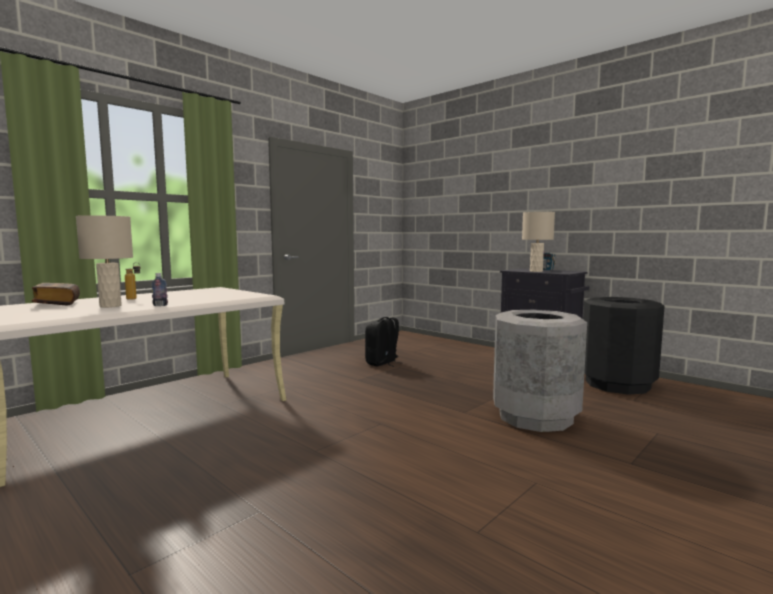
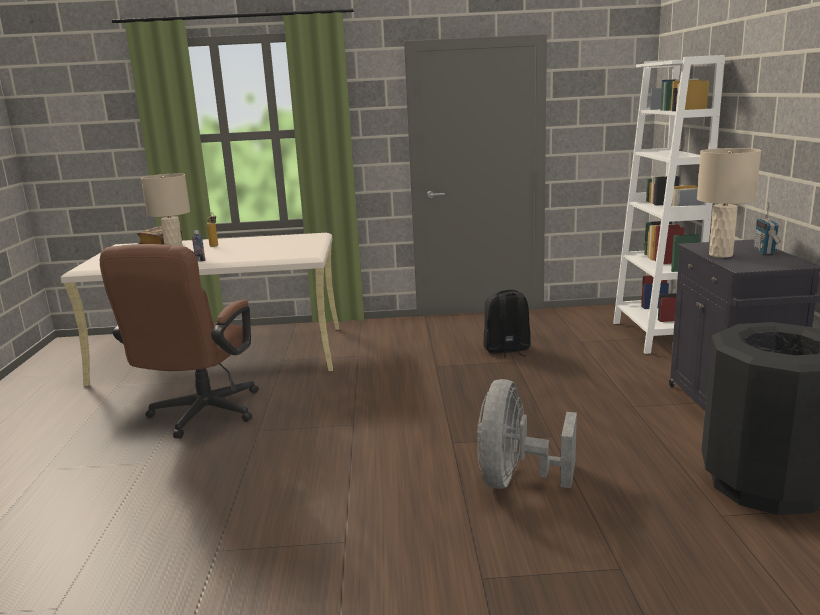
camera: 45 degrees right, 10 degrees up
grey trash can [493,310,587,432] -> grey fan [477,379,577,489]
none -> brown office chair [100,244,259,439]
none -> white bookcase [613,55,725,354]

